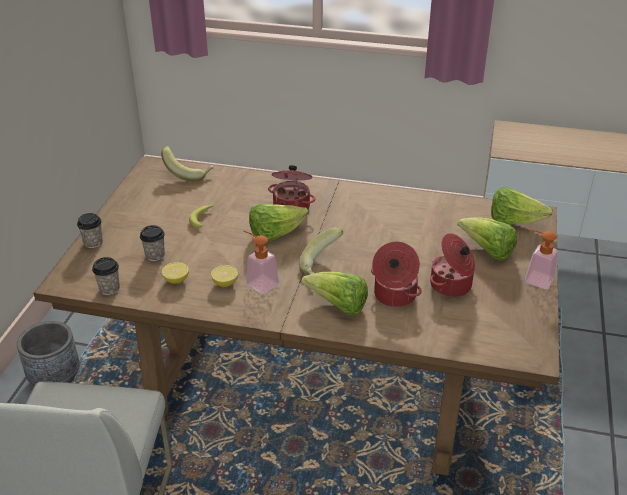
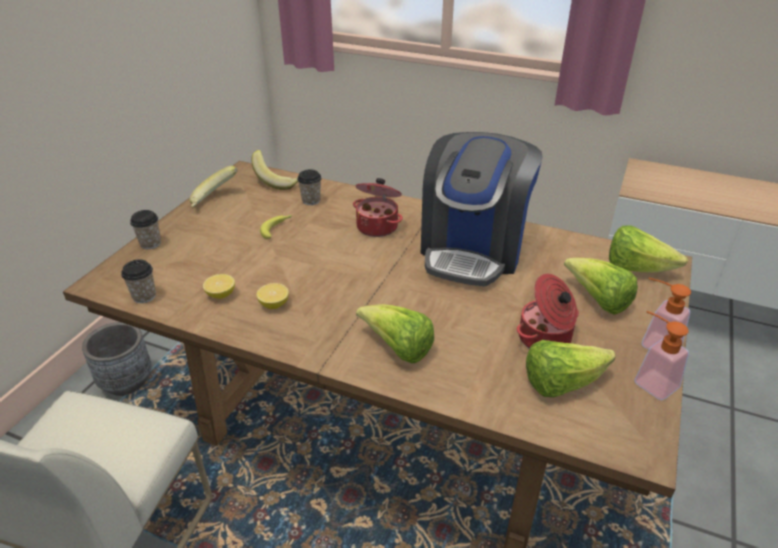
camera: 10 degrees right, 0 degrees up
cup [140,225,165,261] -> cup moved to [297,169,322,205]
soap dispenser [243,231,279,294] -> soap dispenser moved to [634,311,689,400]
lettuce [249,204,308,241] -> lettuce moved to [526,340,616,397]
banana [299,227,343,274] -> banana moved to [189,166,238,207]
cooking pot [371,242,422,307] -> none
none -> coffee machine [421,132,543,286]

